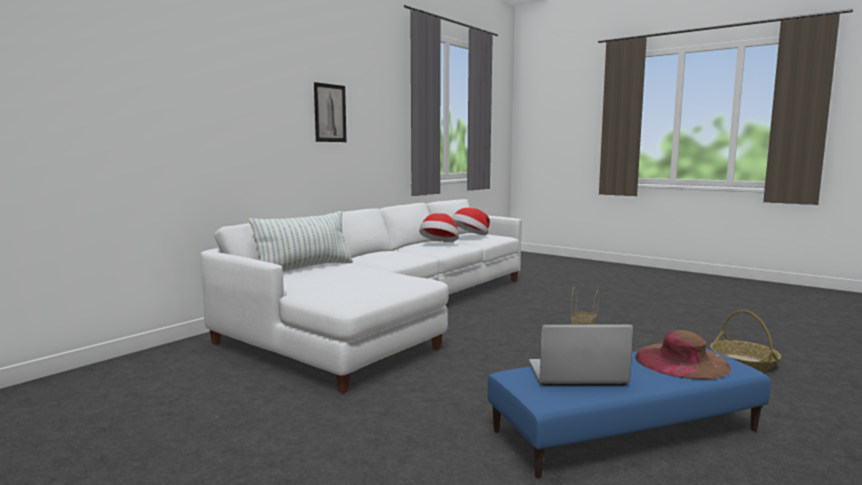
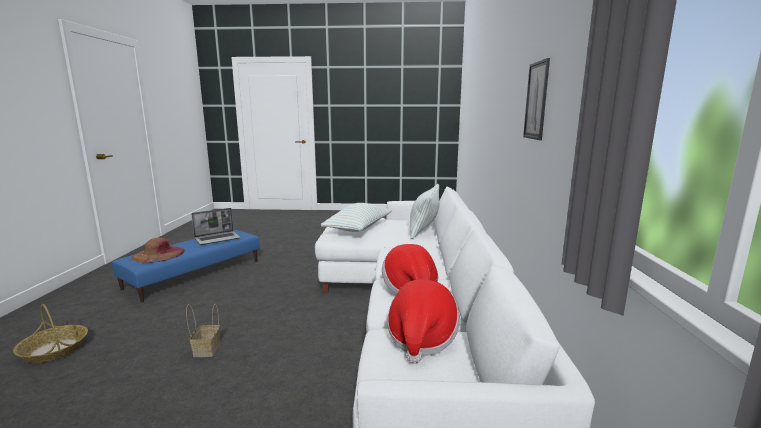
camera: 145 degrees right, 5 degrees up
none -> pillow [321,203,392,232]

